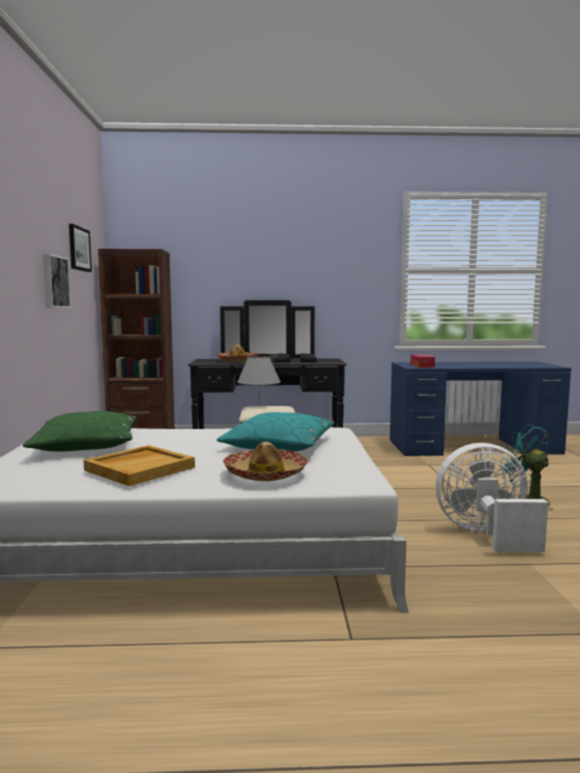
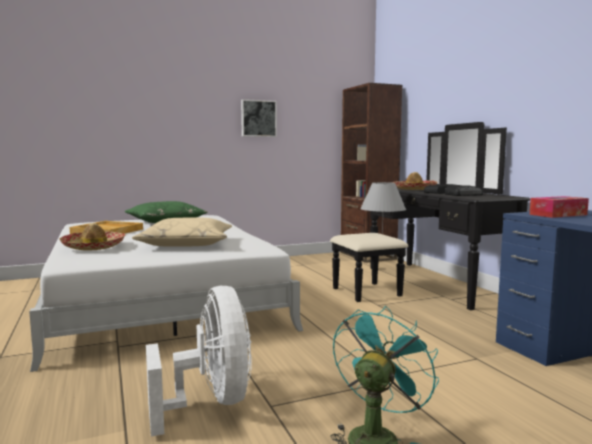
camera: 70 degrees right, 0 degrees up
picture [69,224,92,272] -> none
turquoise pillow [216,412,334,451] -> beige pillow [132,218,232,247]

